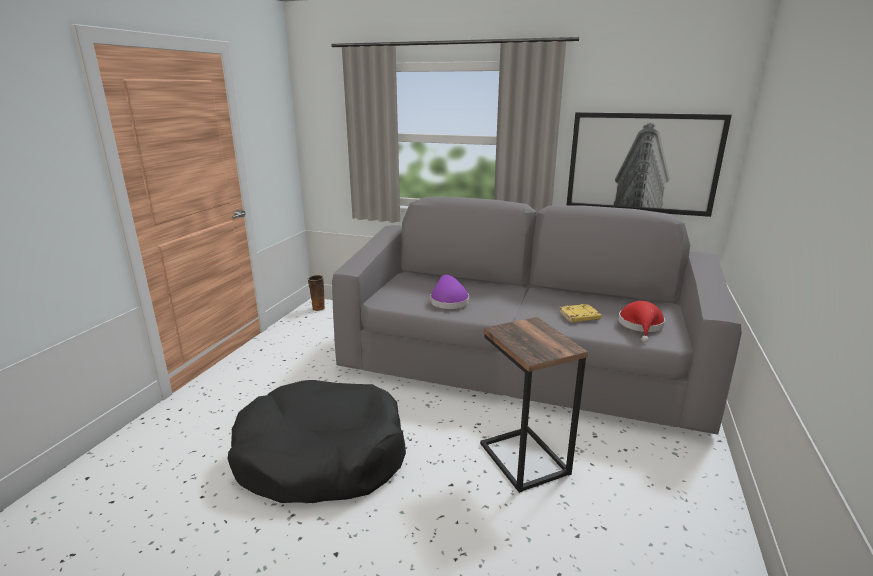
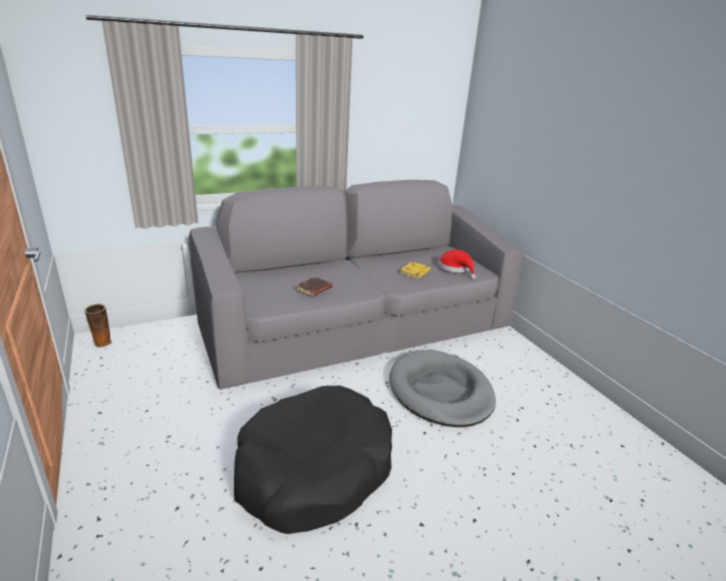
camera: 45 degrees left, 5 degrees up
purple hat [430,275,469,309] -> brown book [296,277,333,297]
side table [480,317,588,493] -> grey dog bed [389,350,496,427]
picture [567,112,732,217] -> none

